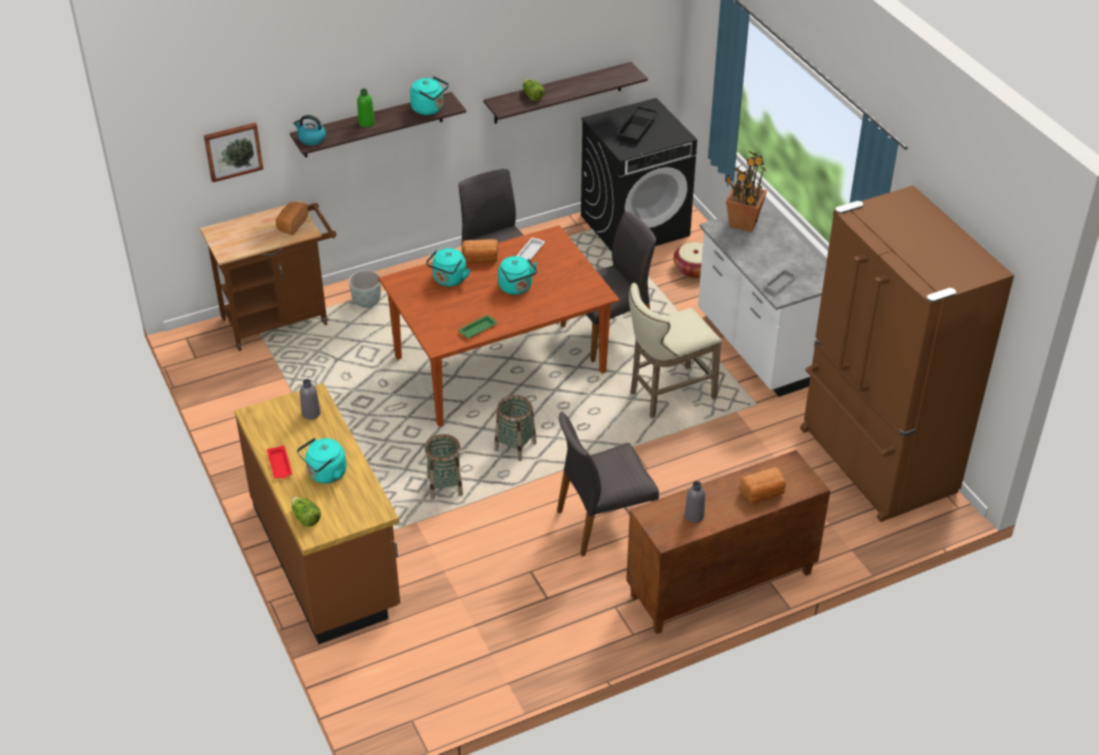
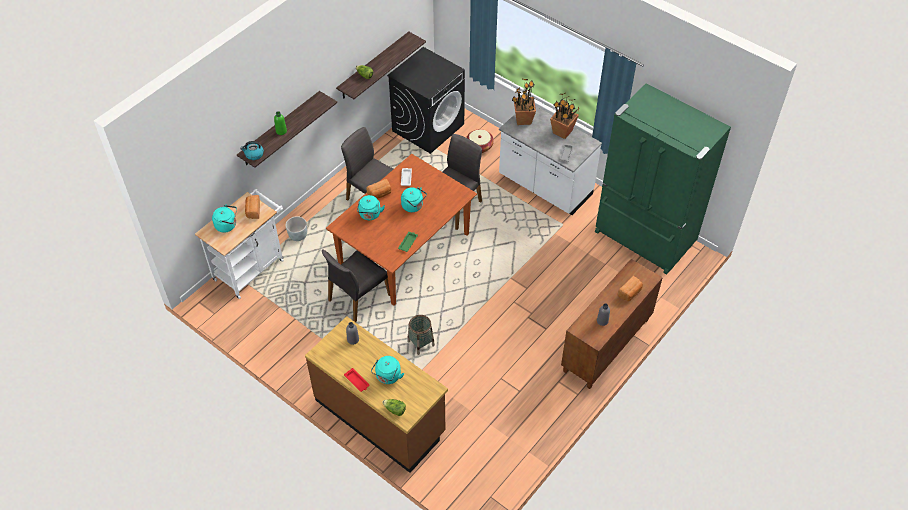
camera: 25 degrees left, 10 degrees up
brown cart [200,201,336,351] -> white cart [195,189,284,299]
picture [204,123,263,182] -> none
turquoise kettle [410,76,449,115] -> turquoise kettle moved to [212,204,237,233]
basket [494,395,536,461] -> none
grey chair [557,412,659,556] -> grey chair moved to [322,250,390,322]
black tray [616,106,659,145] -> none
beige stool [629,283,722,418] -> none
brown fridge [800,185,1014,522] -> green fridge [595,83,731,275]
none -> potted plant [550,93,579,139]

